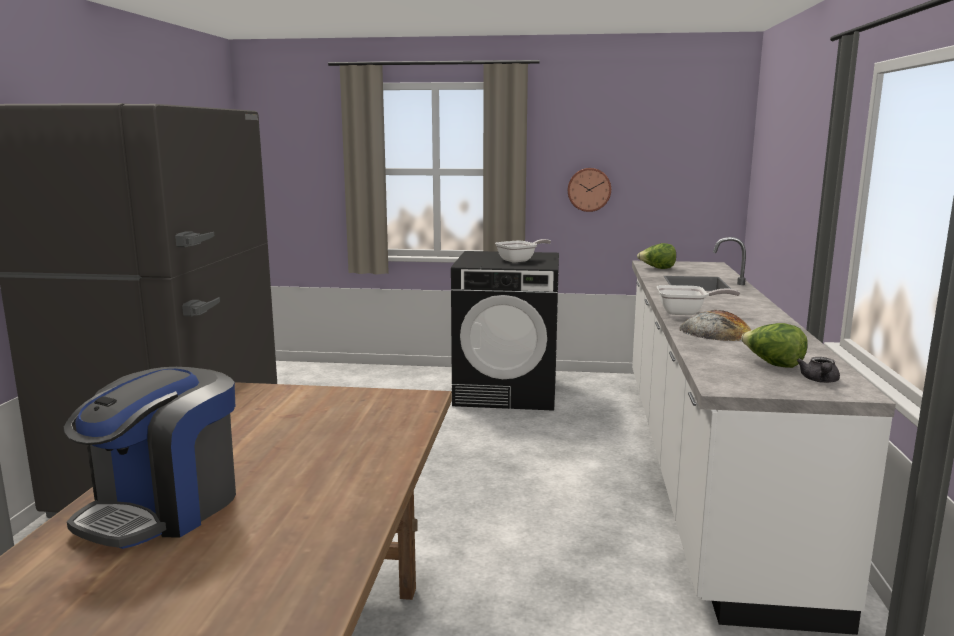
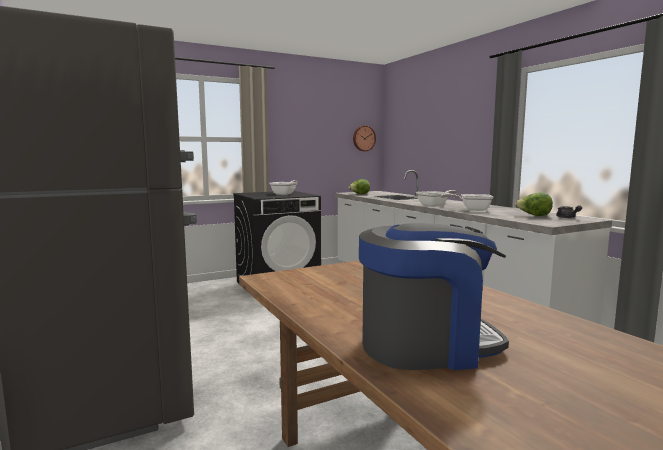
camera: 35 degrees left, 5 degrees down
coffee machine [64,367,236,549] -> coffee machine turned 90 degrees counterclockwise [359,223,509,370]
wall clock [568,168,611,212] -> wall clock moved to [353,126,376,151]
bread [679,310,751,341] -> frying pan [441,194,494,211]

